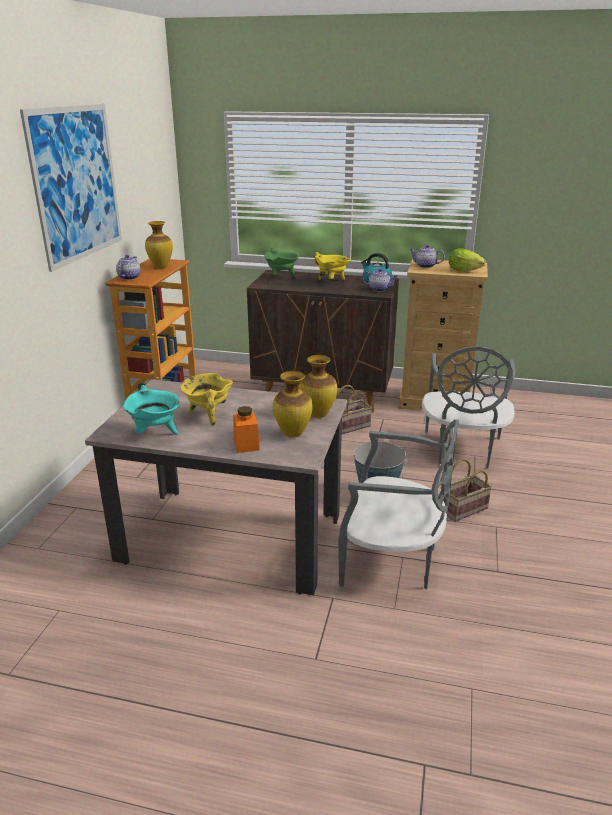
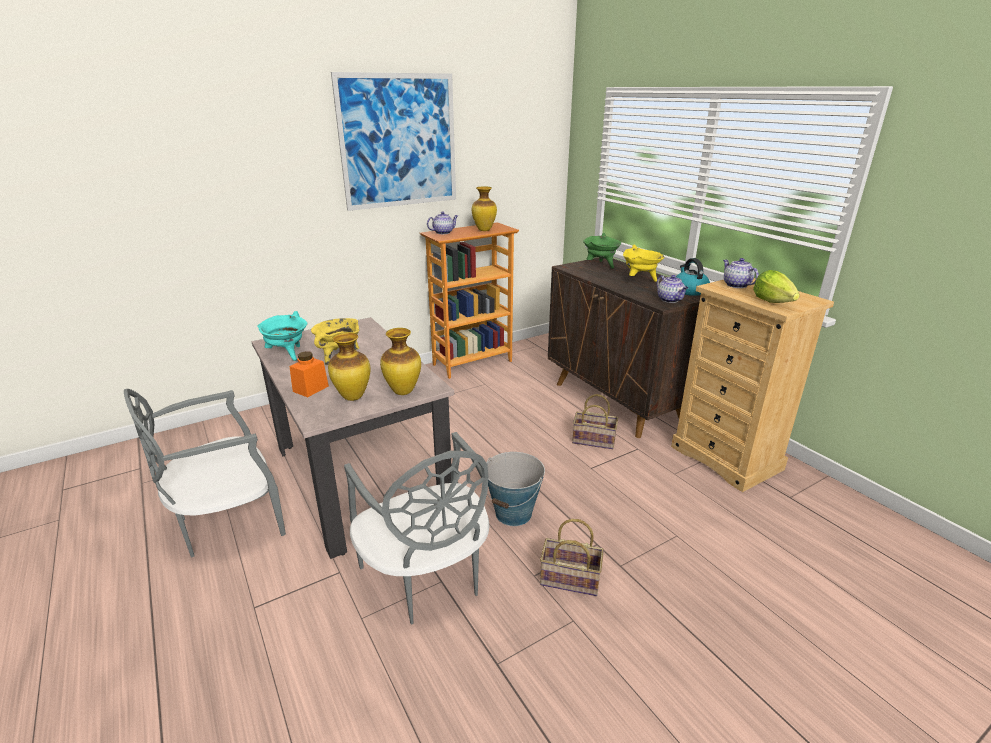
camera: 45 degrees right, 0 degrees up
grey chair [422,347,515,468] -> grey chair moved to [124,389,286,557]

